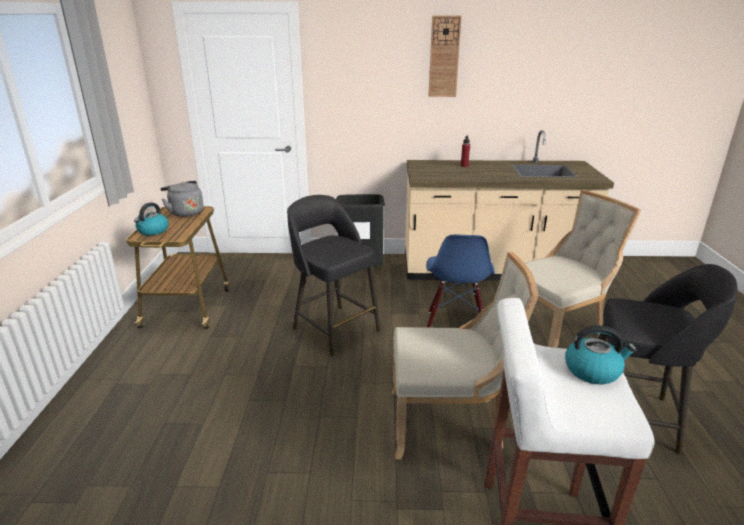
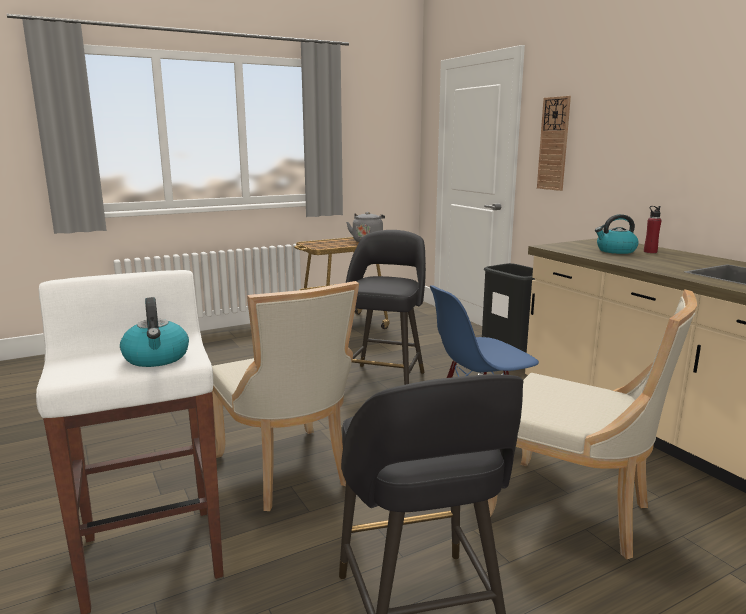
camera: 60 degrees right, 10 degrees down
kettle [134,202,169,235] -> kettle moved to [595,214,639,254]
wall clock [429,16,462,97] -> wall clock moved to [537,96,571,191]

